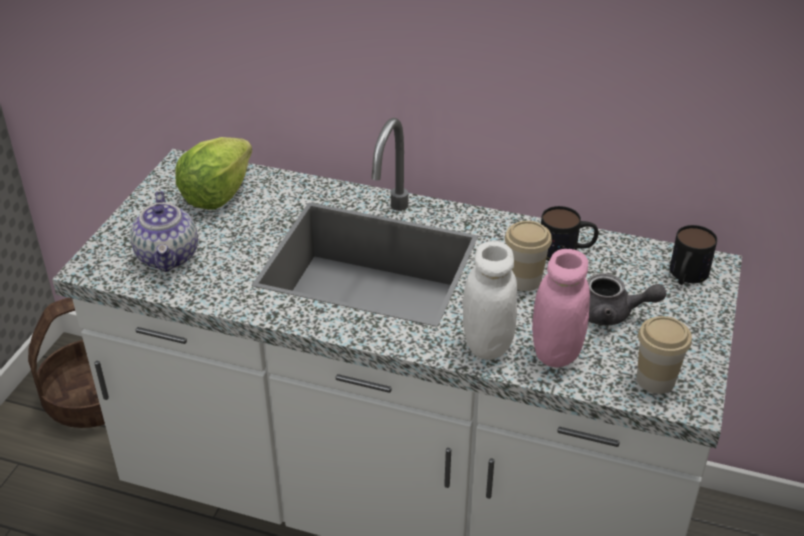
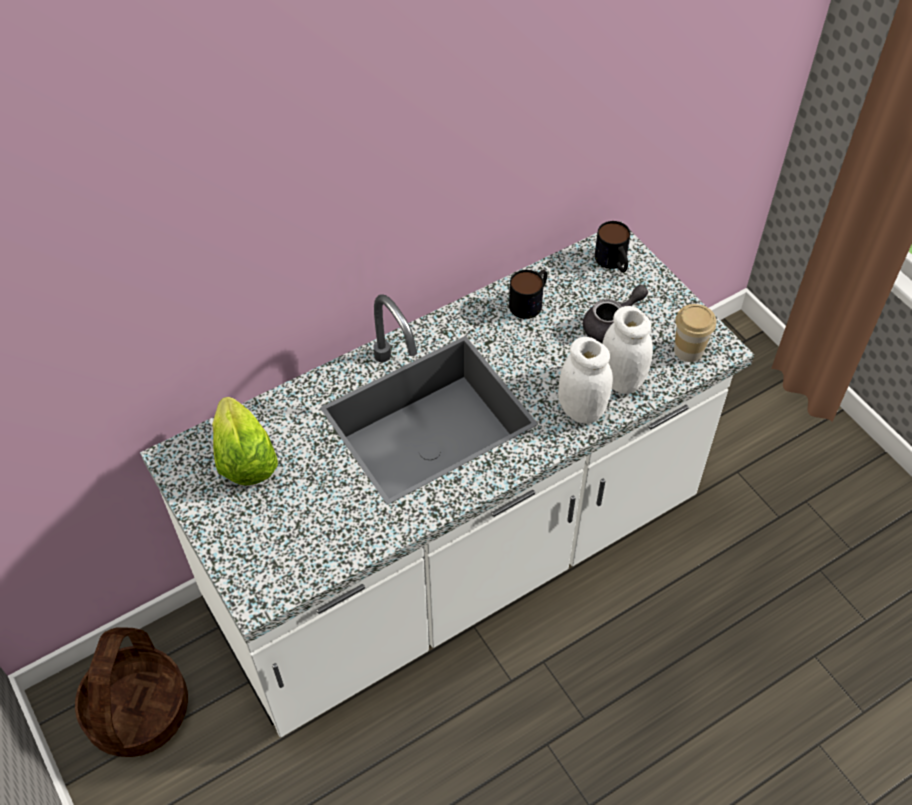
camera: 50 degrees left, 15 degrees up
teapot [130,191,198,272] -> none
cup [505,221,552,291] -> none
pink jar [532,249,590,368] -> white jar [602,306,653,394]

